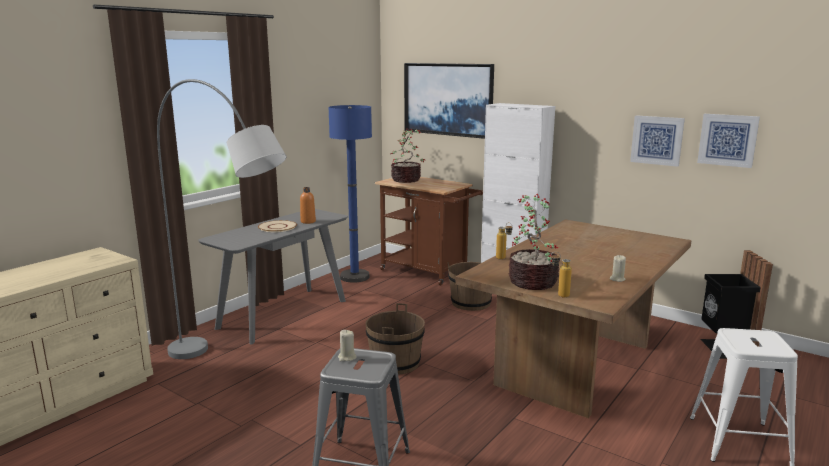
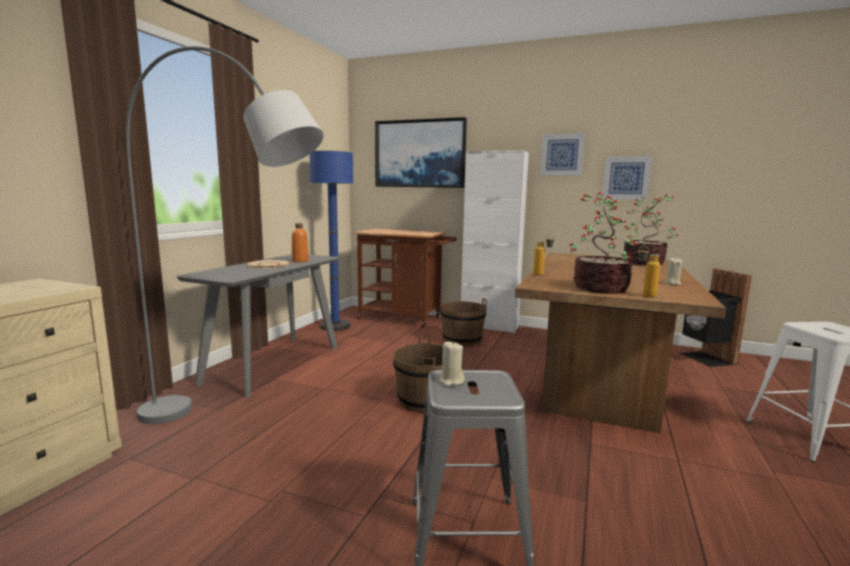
camera: 15 degrees left, 5 degrees down
potted plant [391,129,425,183] -> potted plant moved to [623,194,678,265]
picture [697,114,760,168] -> picture moved to [540,133,585,175]

